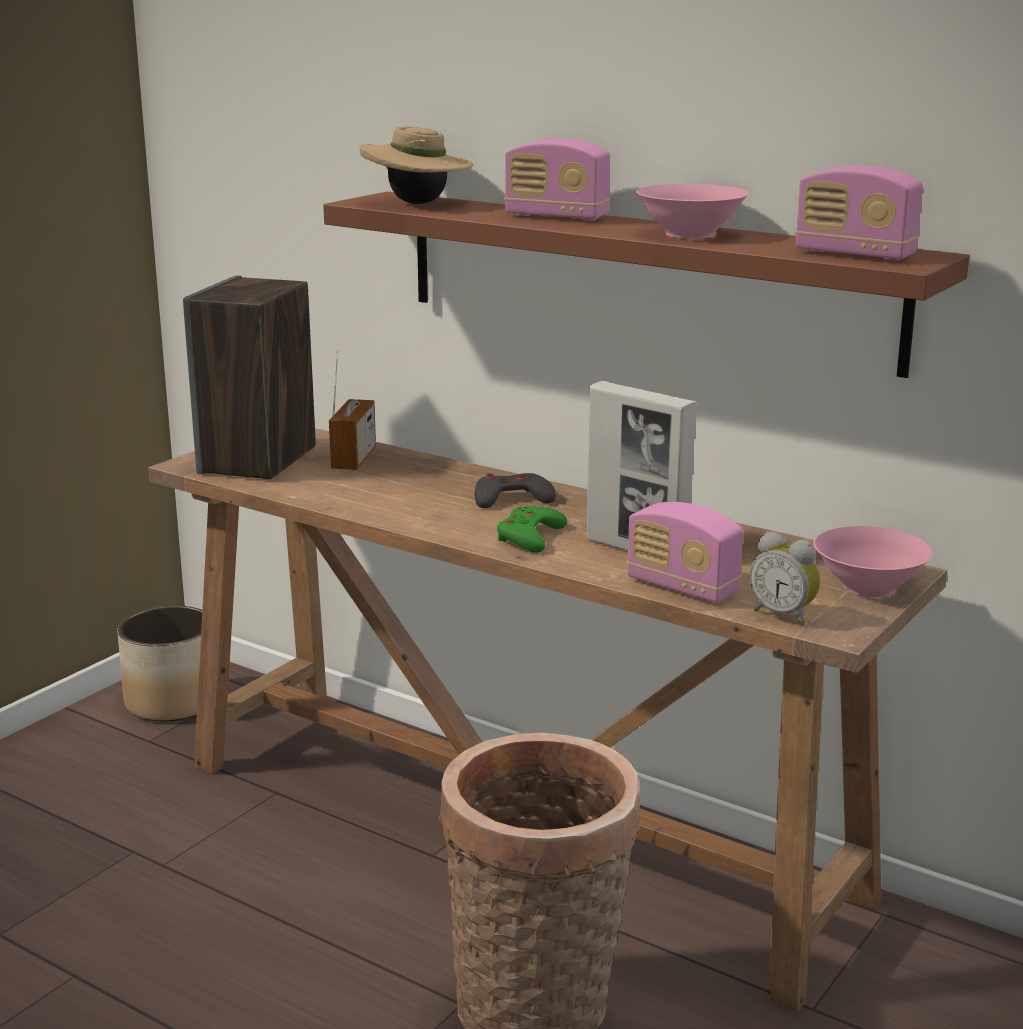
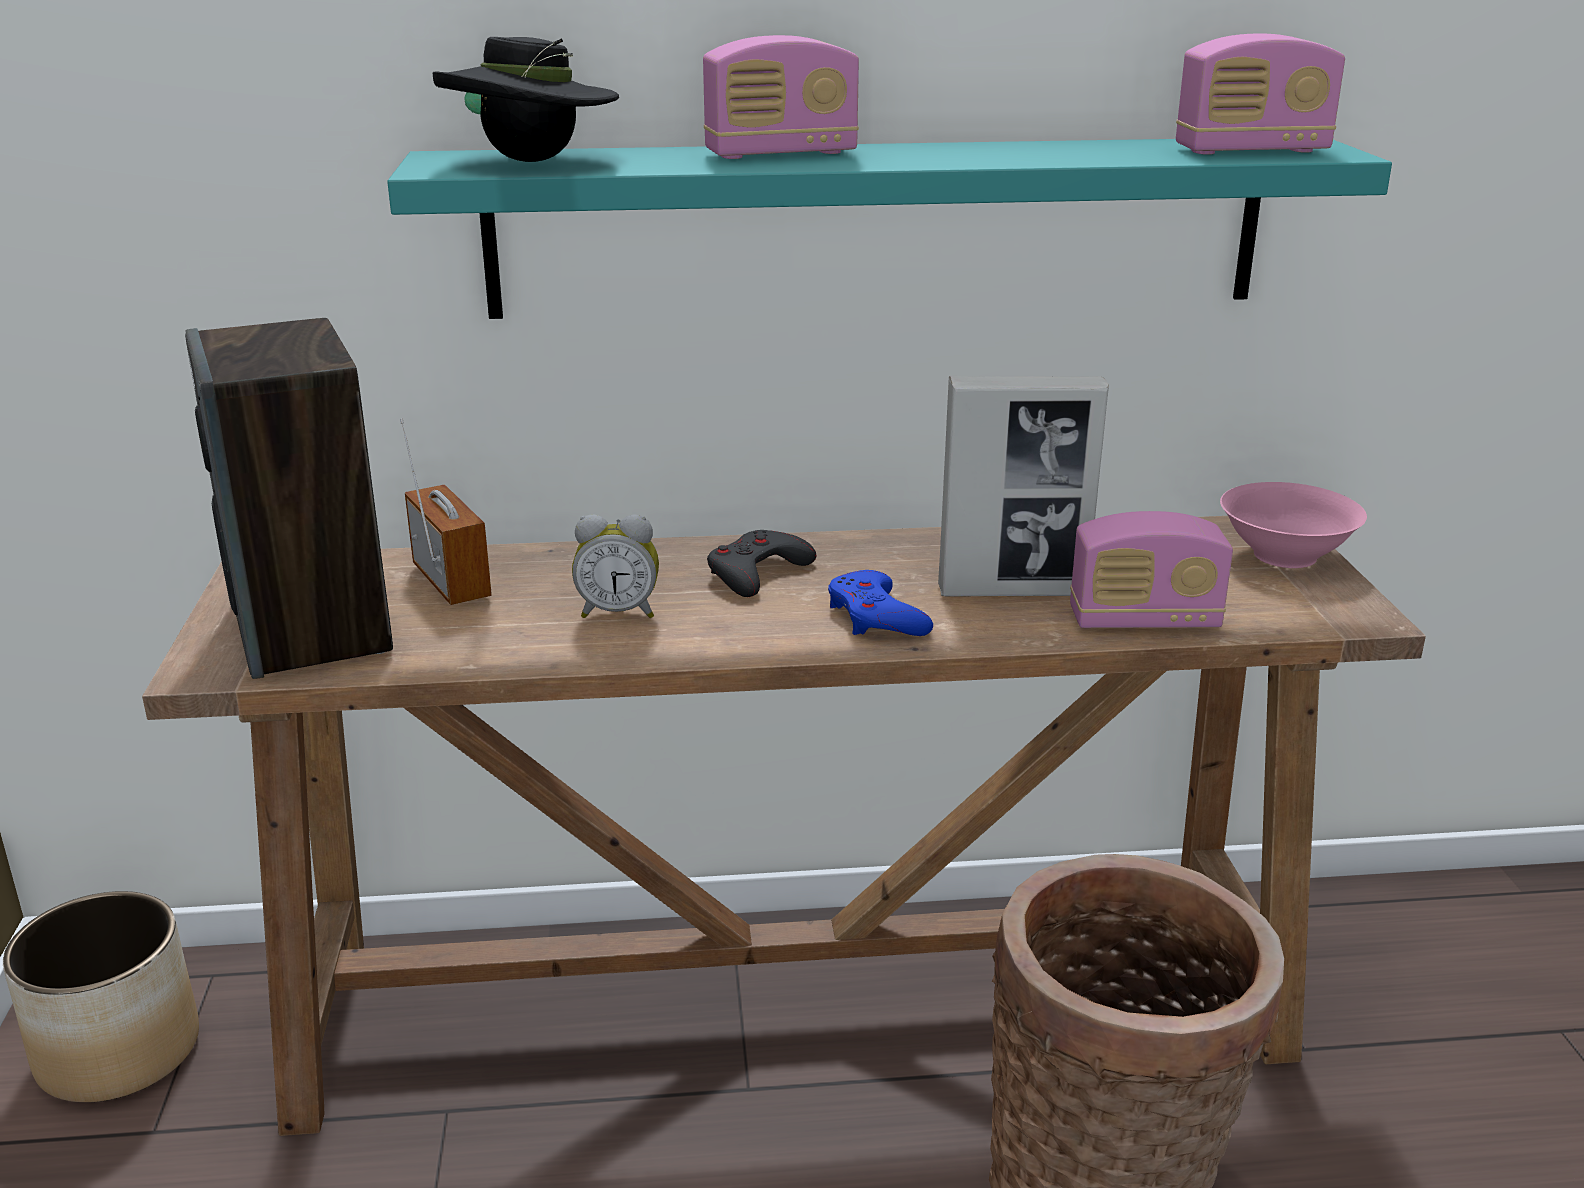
camera: 40 degrees left, 5 degrees up
brown shelf [323,192,969,378] -> turquoise shelf [387,139,1392,319]
beige hat [360,127,473,204] -> black hat [433,37,619,162]
green game controller [497,506,567,553] -> blue game controller [828,570,933,636]
pink bowl [636,184,749,239] -> none
alarm clock [750,531,820,626] -> alarm clock moved to [572,514,659,618]

